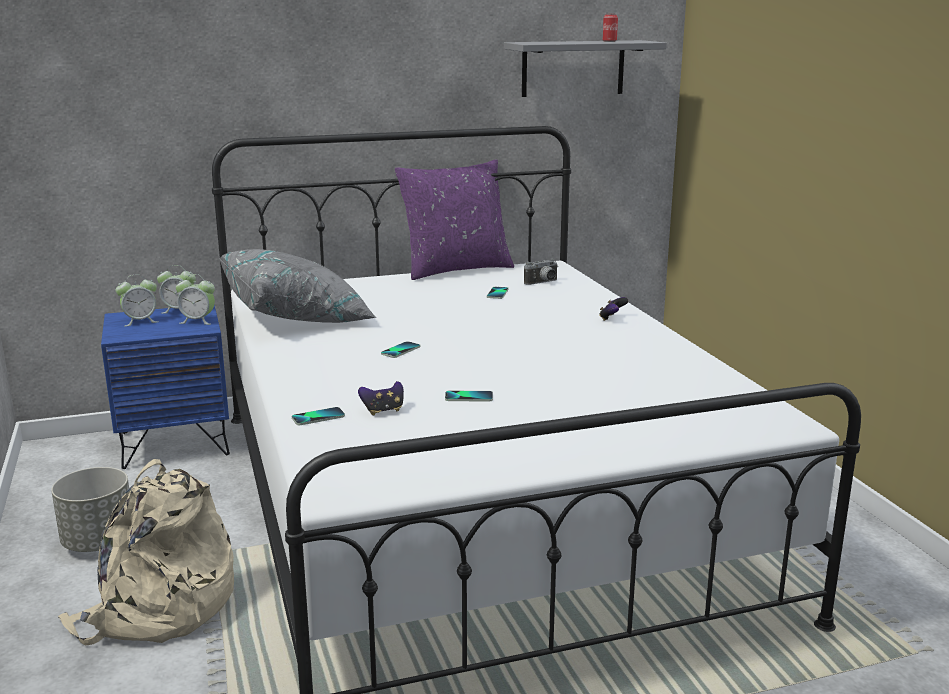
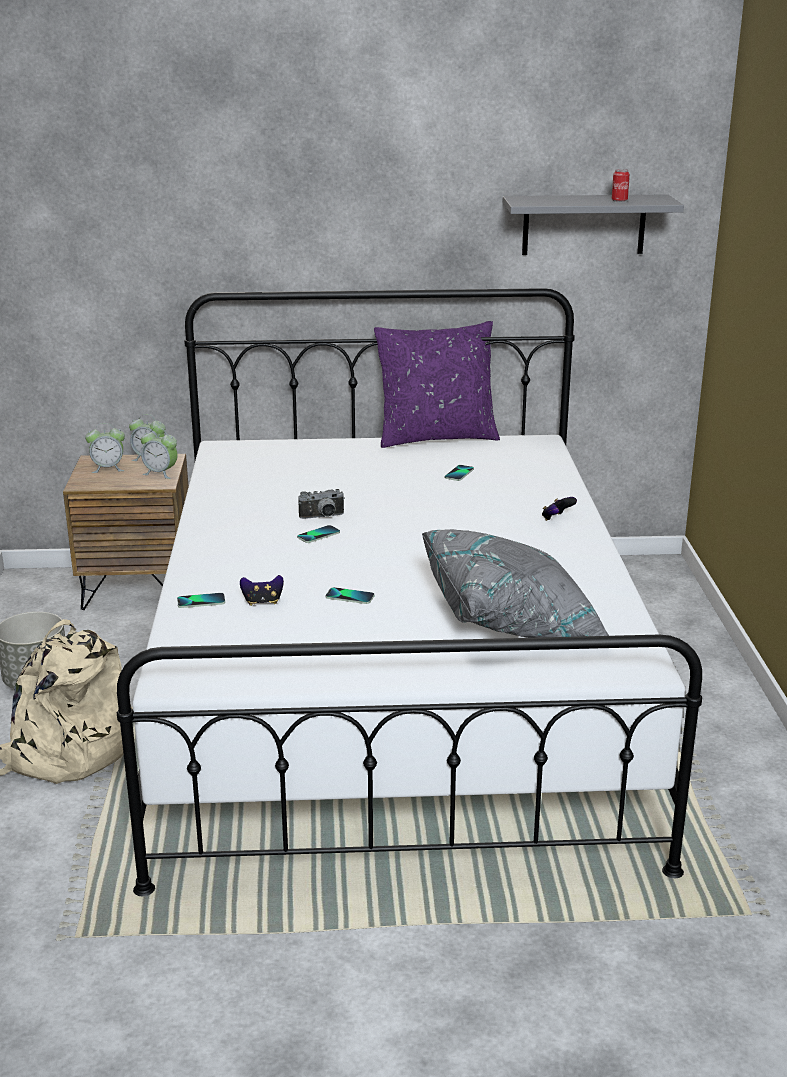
camera: 15 degrees right, 5 degrees up
blue nightstand [101,304,230,469] -> brown nightstand [63,454,188,610]
grey pillow [219,249,377,323] -> grey pillow moved to [422,529,609,638]
camera [524,259,558,285] -> camera moved to [299,489,345,519]

